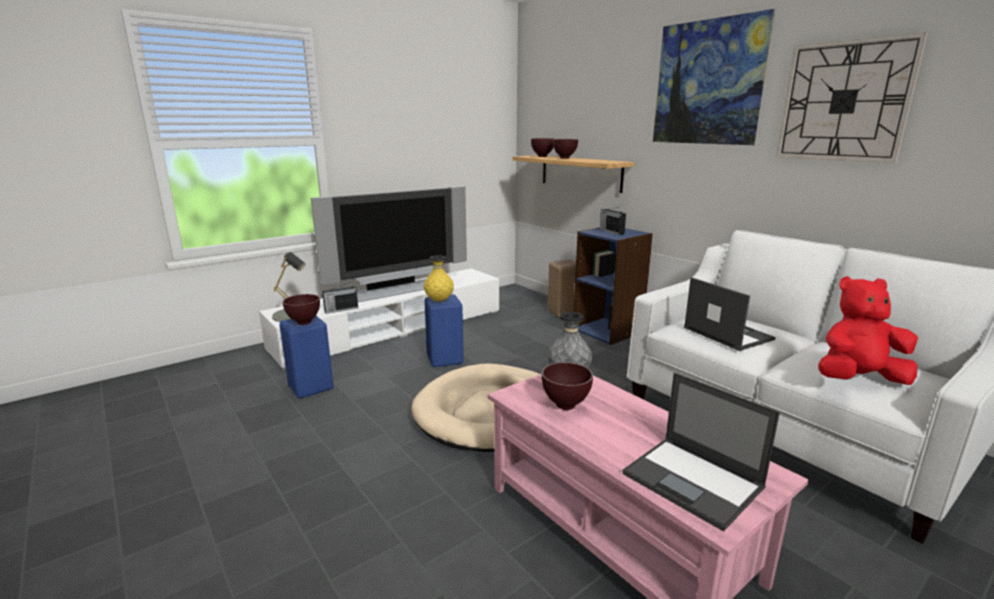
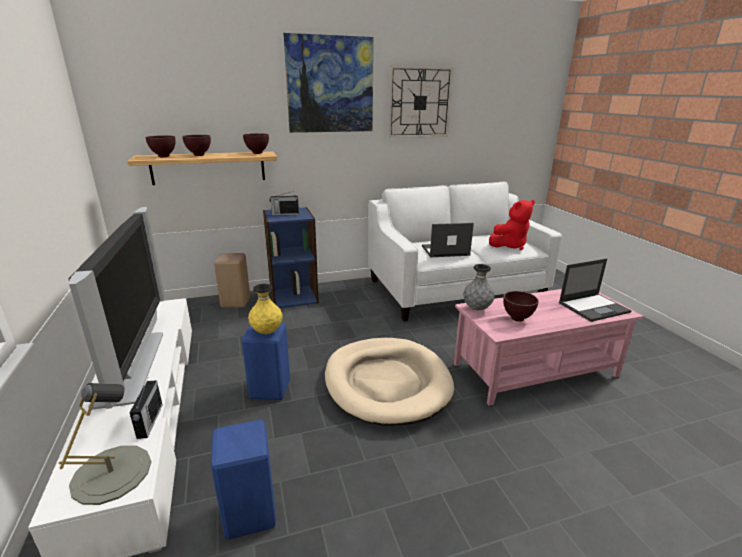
camera: 70 degrees left, 5 degrees up
brown bowl [283,294,320,325] -> brown bowl moved to [243,133,269,154]
red plush toy [818,276,918,385] -> red plush toy turned 135 degrees counterclockwise [489,200,535,250]

